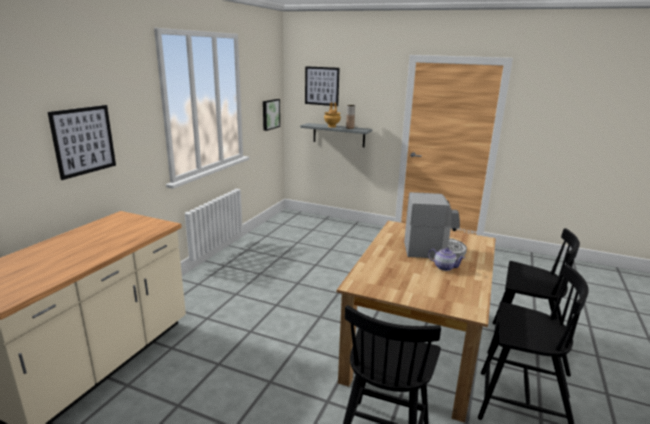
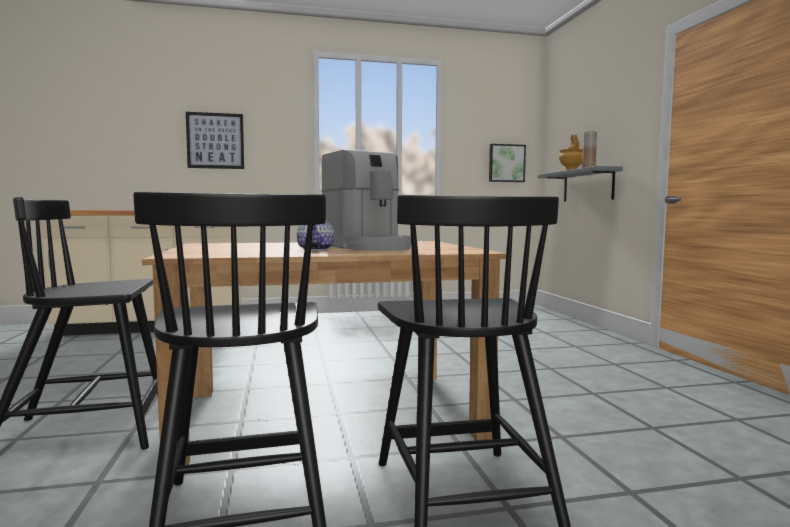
camera: 55 degrees right, 15 degrees down
picture [305,66,340,106] -> none

